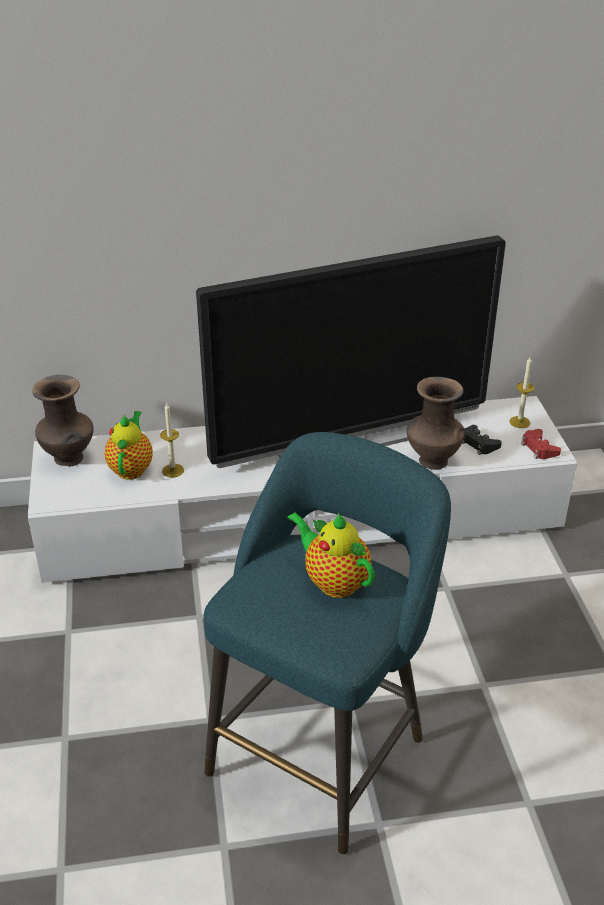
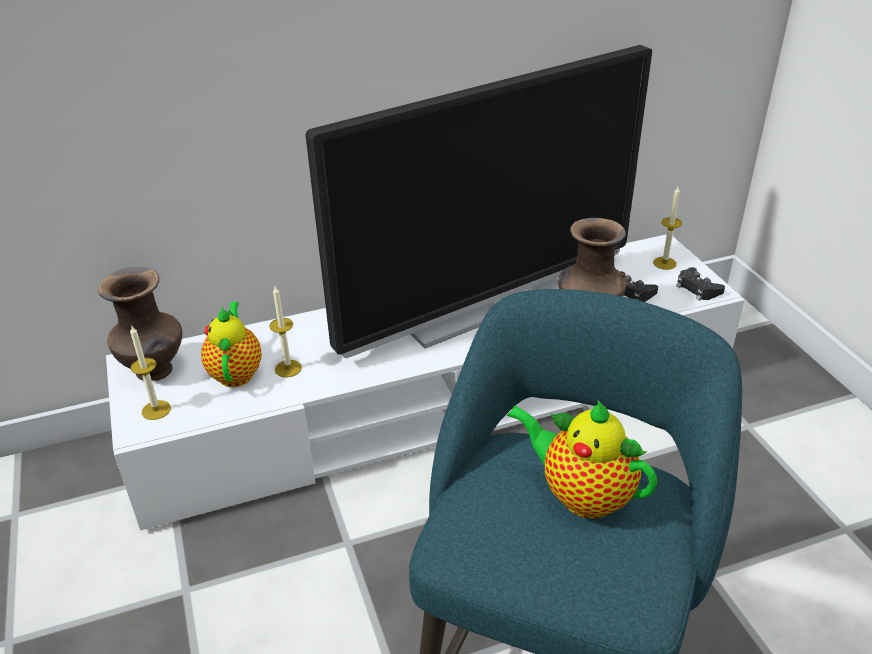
camera: 10 degrees left, 0 degrees up
red game controller [521,429,561,459] -> black game controller [677,267,725,301]
none -> candle [130,326,171,420]

